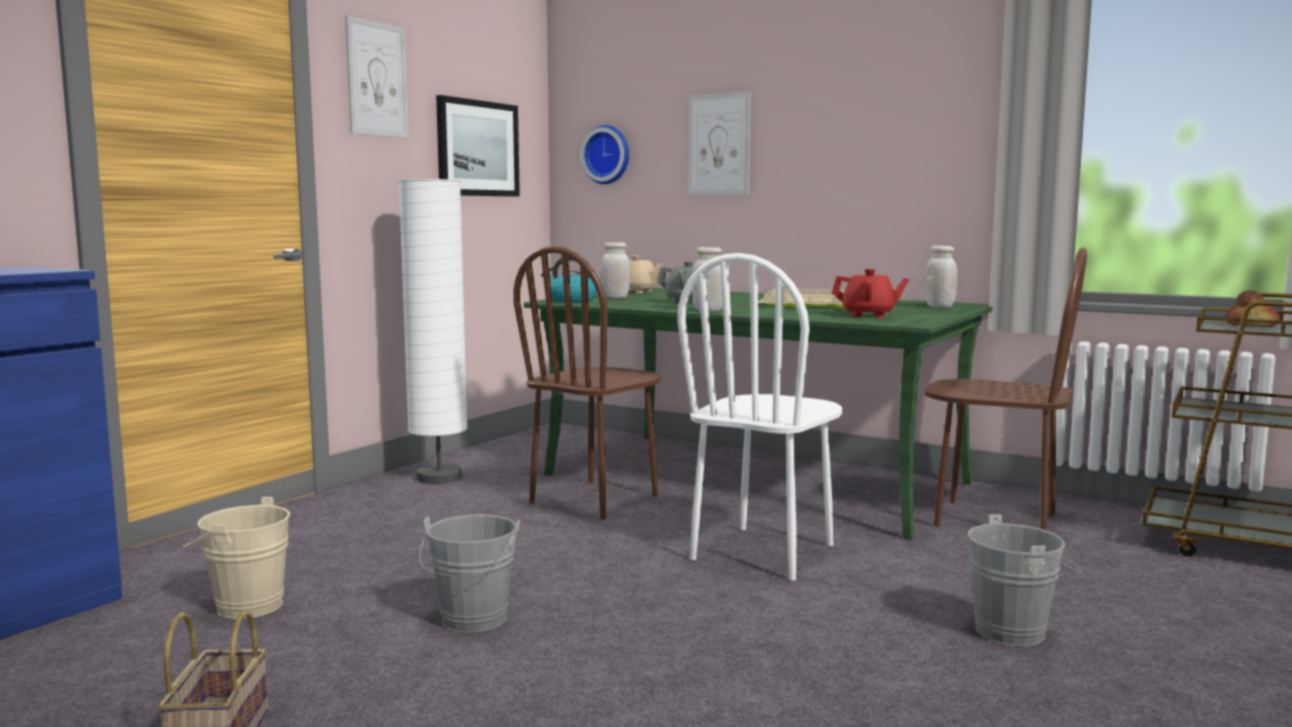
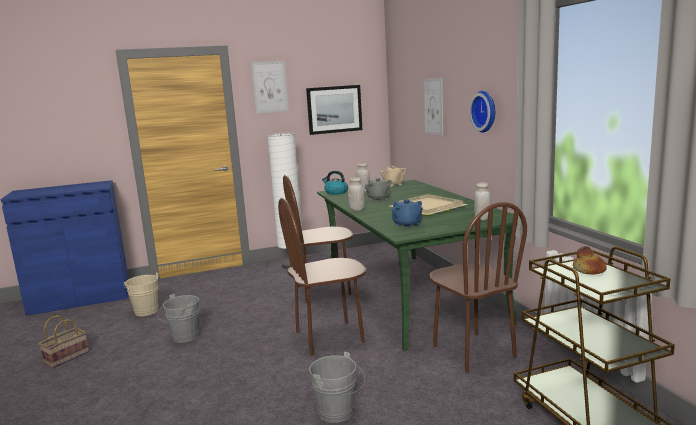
camera: 40 degrees right, 5 degrees up
wall clock [580,125,629,184] -> wall clock moved to [469,91,495,133]
white chair [678,253,843,580] -> brown chair [278,198,367,356]
red teapot [832,269,909,318] -> blue teapot [392,199,423,228]

